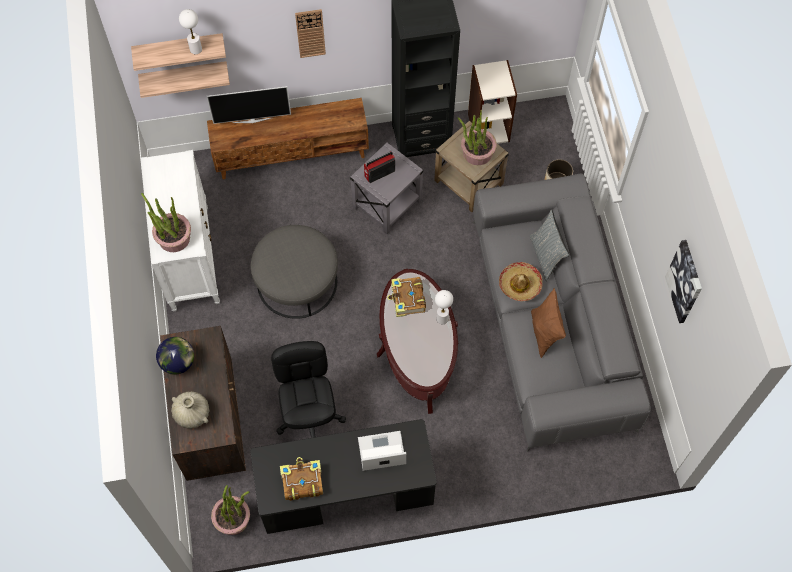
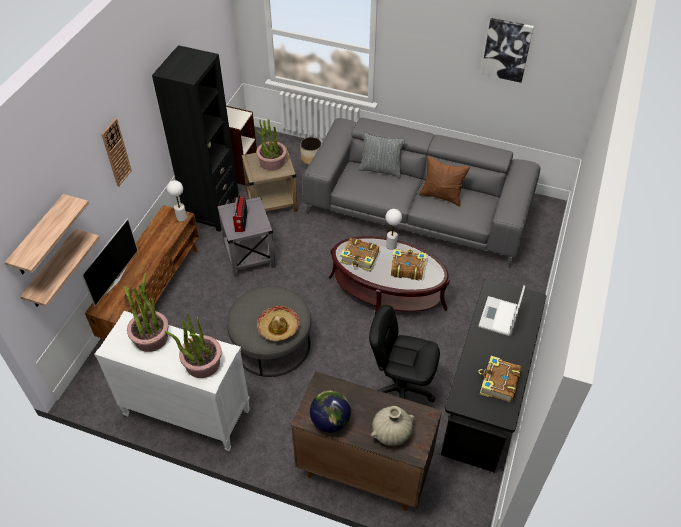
camera: 60 degrees left, 15 degrees down
white table lamp [179,9,202,54] -> white table lamp moved to [167,180,187,222]
potted plant [211,485,250,535] -> potted plant moved to [124,273,169,352]
hat [499,262,543,301] -> hat moved to [257,306,300,341]
none -> book [391,249,426,280]

